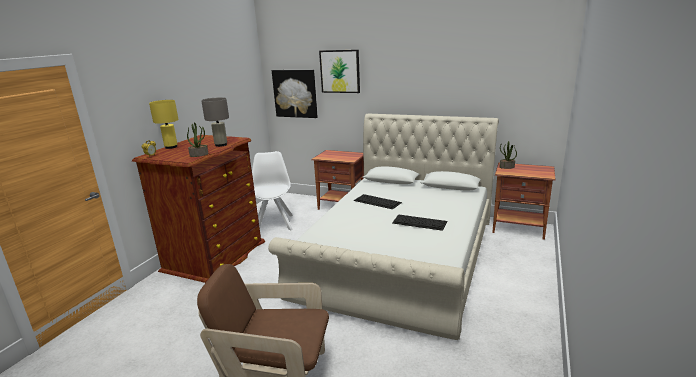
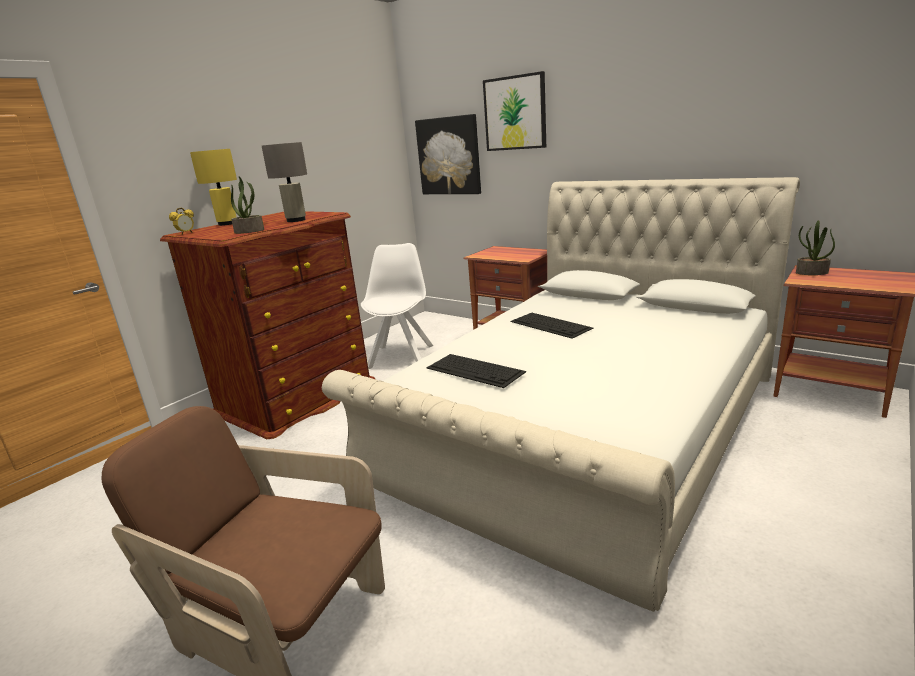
camera: 15 degrees right, 0 degrees up
keyboard [392,214,447,231] -> keyboard moved to [426,354,526,388]

